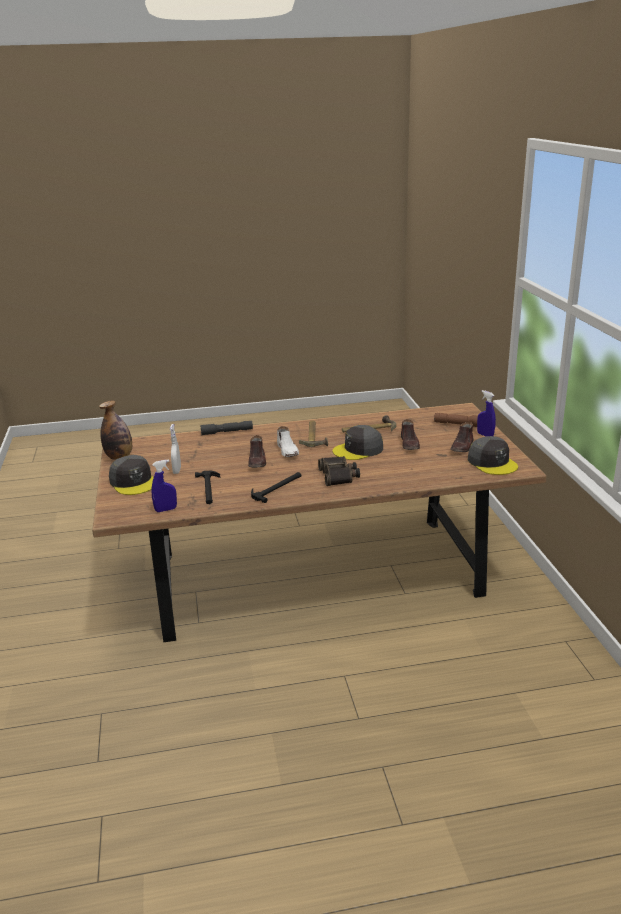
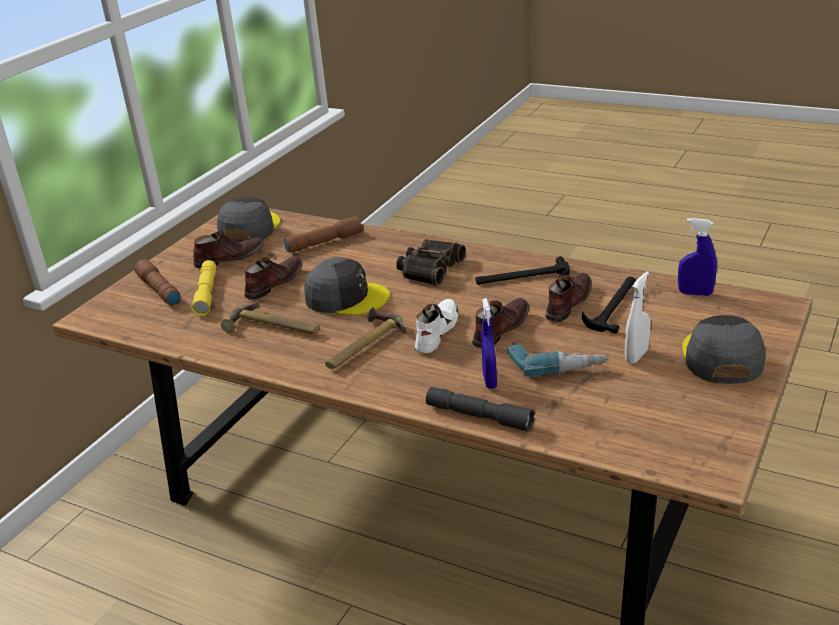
camera: 140 degrees left, 5 degrees up
bottle [99,400,132,460] -> none
blue spray bottle [477,390,496,437] -> blue spray bottle moved to [481,298,497,389]
none -> yellow flashlight [192,260,216,316]
none -> brown flashlight [284,216,364,253]
none -> power drill [507,342,609,377]
none -> brown shoe [545,273,592,322]

